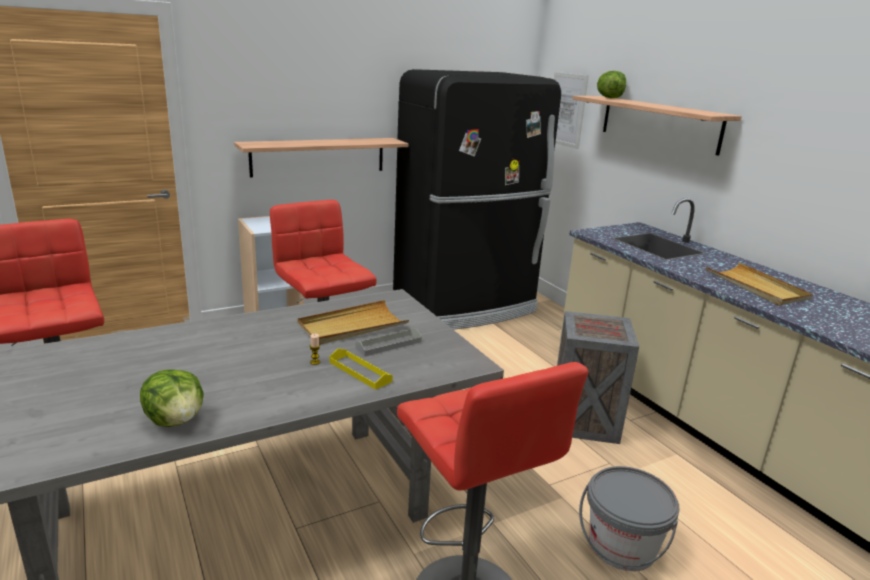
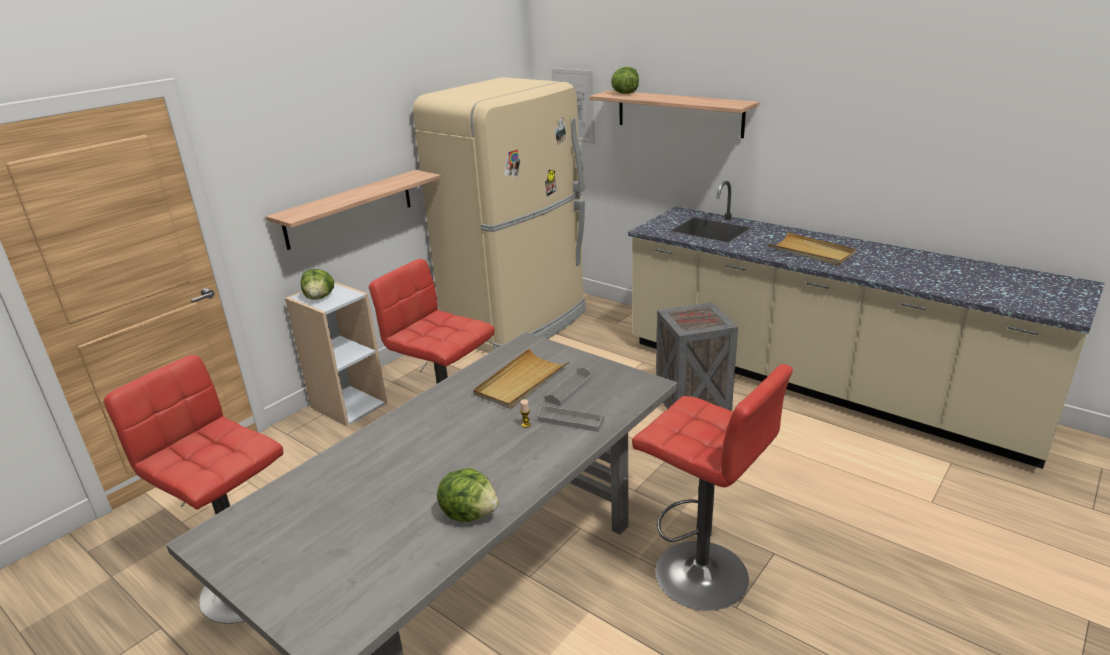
camera: 20 degrees left, 5 degrees up
yellow tray [329,349,393,390] -> grey tray [538,405,605,432]
black fridge [393,69,561,330] -> beige fridge [413,77,586,353]
grey bucket [579,466,680,571] -> none
none -> lettuce [300,269,334,300]

